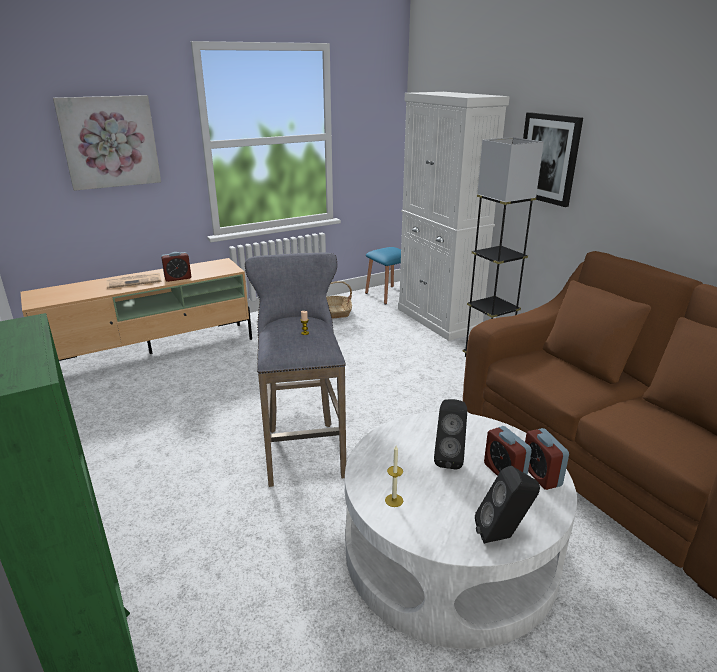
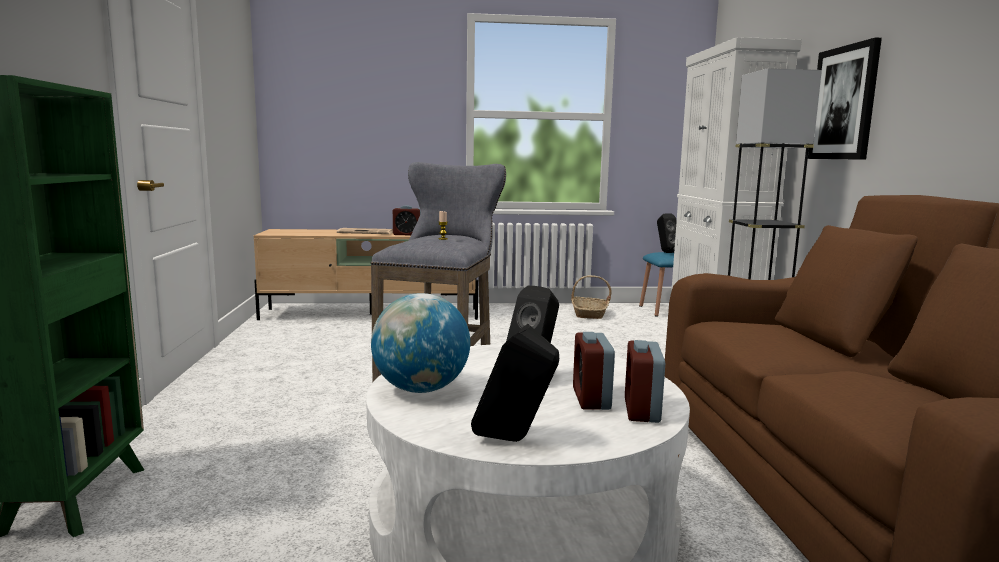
camera: 25 degrees right, 15 degrees down
picture [53,95,161,191] -> none
candle [385,445,403,507] -> globe [371,293,470,393]
none -> black speaker [657,213,677,253]

